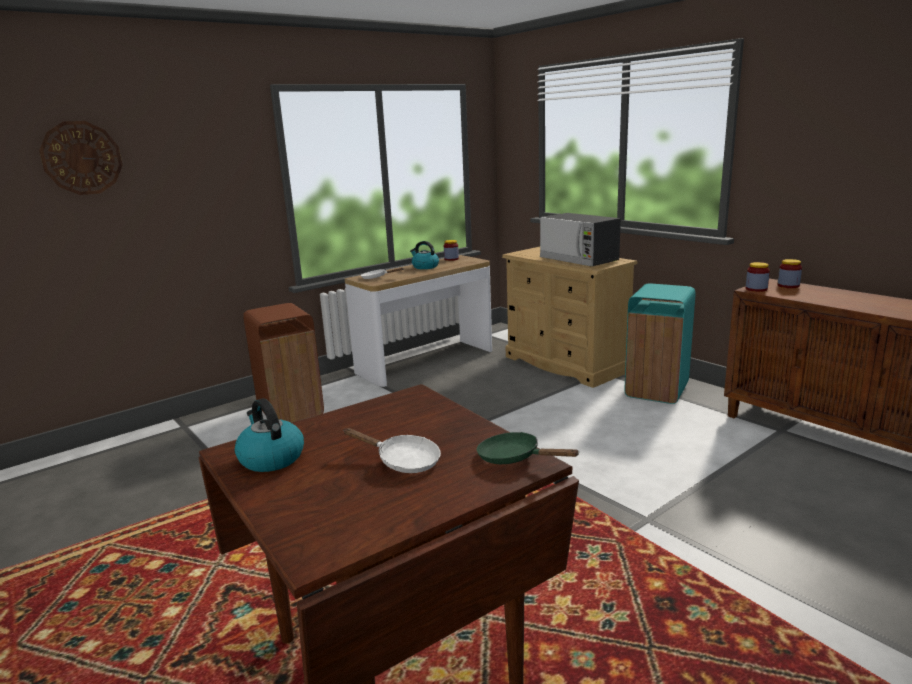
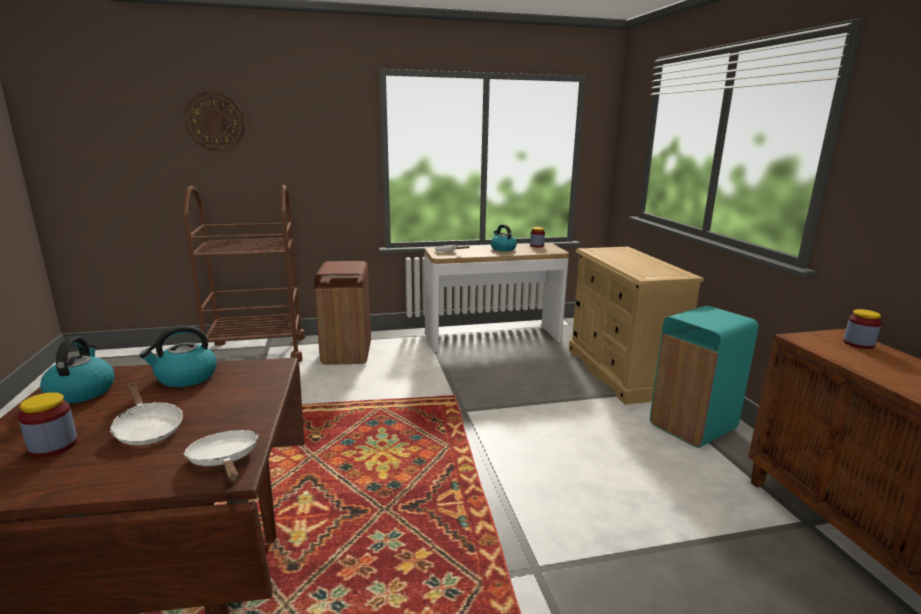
camera: 25 degrees right, 0 degrees up
green frying pan [477,432,580,464] -> white frying pan [184,430,258,482]
microwave [540,213,621,267] -> none
jar [746,262,770,292] -> jar moved to [18,392,78,458]
none -> kettle [139,325,217,387]
none -> brown cart [183,185,305,362]

